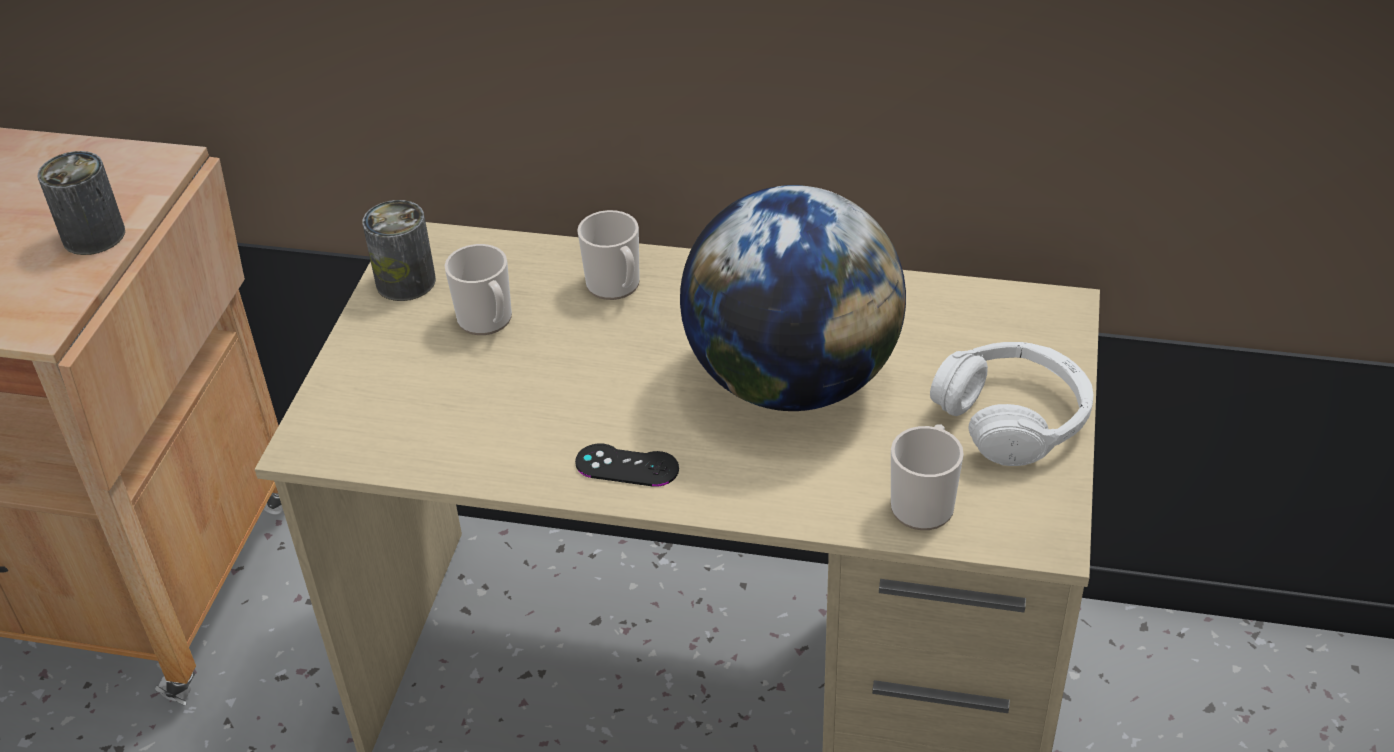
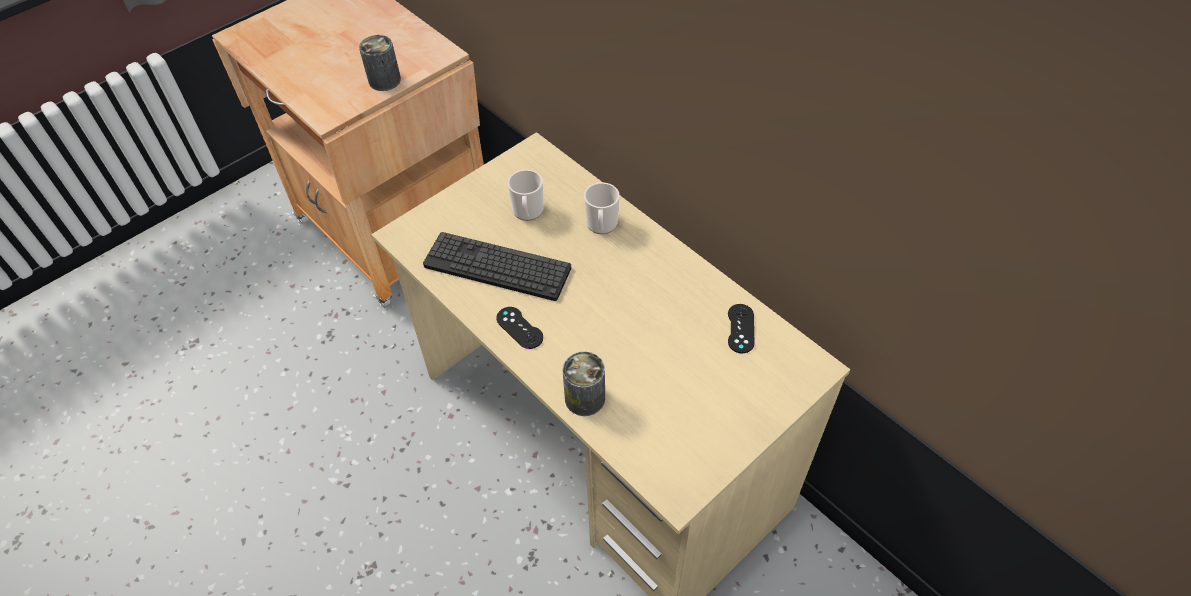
camera: 35 degrees right, 10 degrees up
can [363,200,436,301] -> can moved to [562,352,605,416]
globe [680,185,906,411] -> none
mug [891,424,964,530] -> none
white headphones [930,342,1094,466] -> none
none -> keyboard [423,232,571,301]
none -> black game controller [728,304,755,353]

